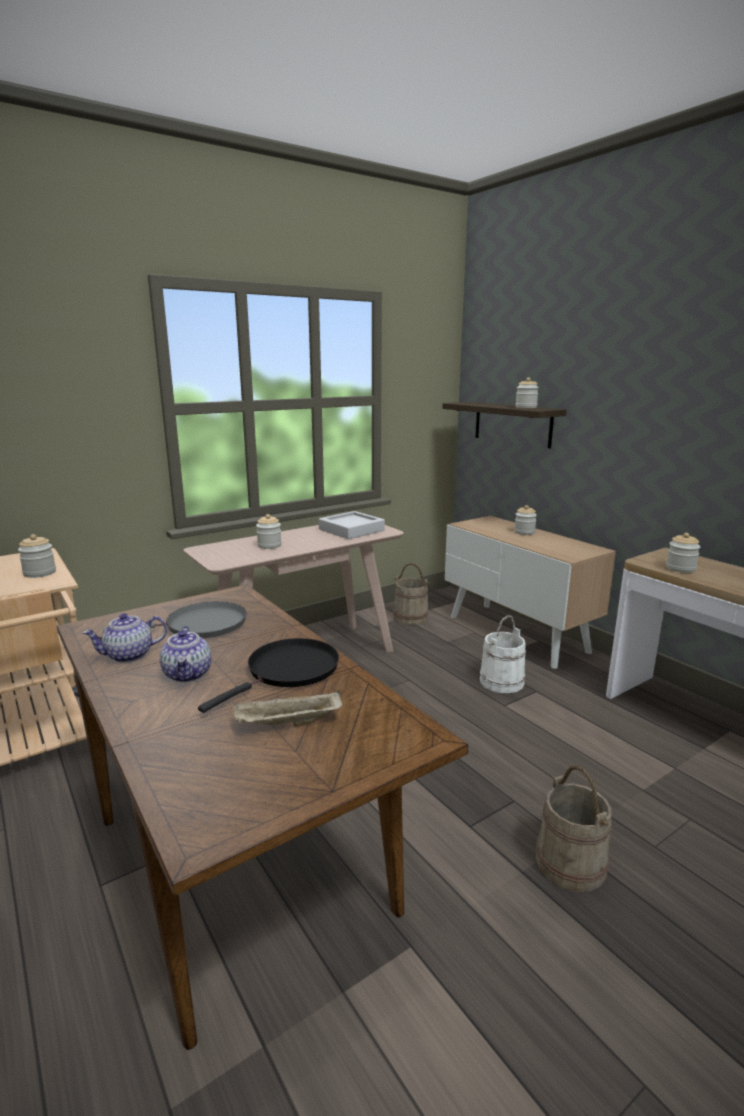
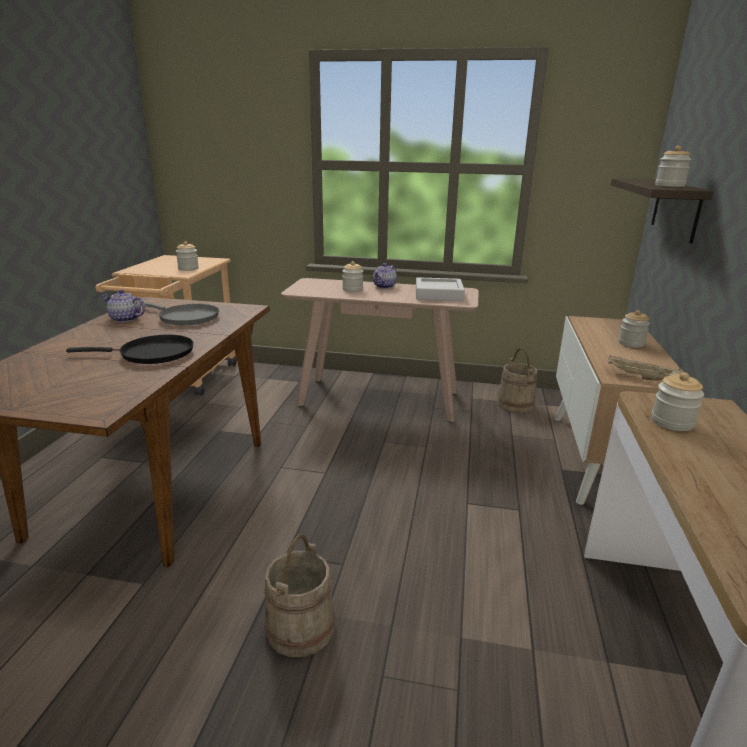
camera: 45 degrees right, 5 degrees up
teapot [160,626,211,682] -> teapot moved to [373,263,397,289]
beige tray [233,691,343,727] -> beige tray moved to [608,355,681,380]
white bucket [480,615,526,693] -> none

